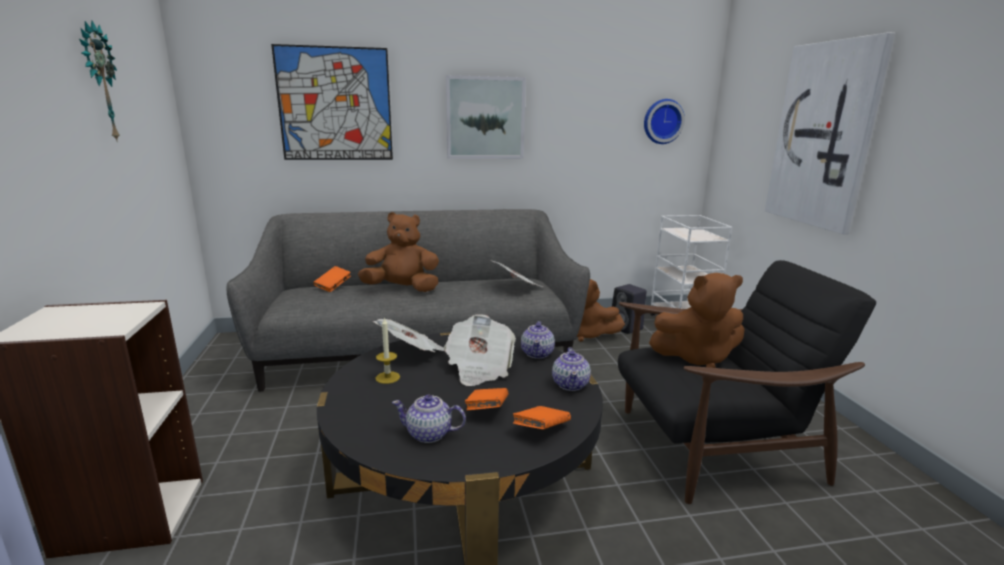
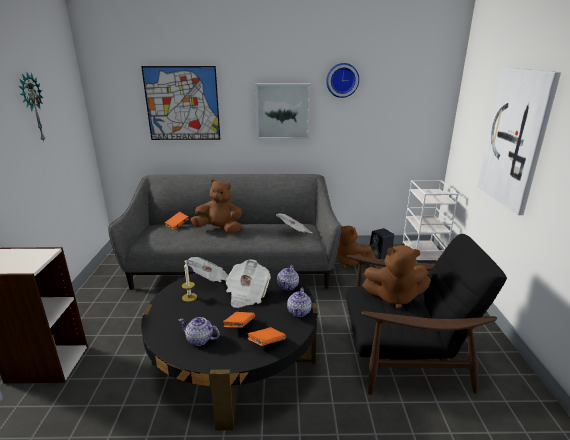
camera: 10 degrees right, 5 degrees up
wall clock [644,99,685,144] -> wall clock moved to [326,63,359,98]

